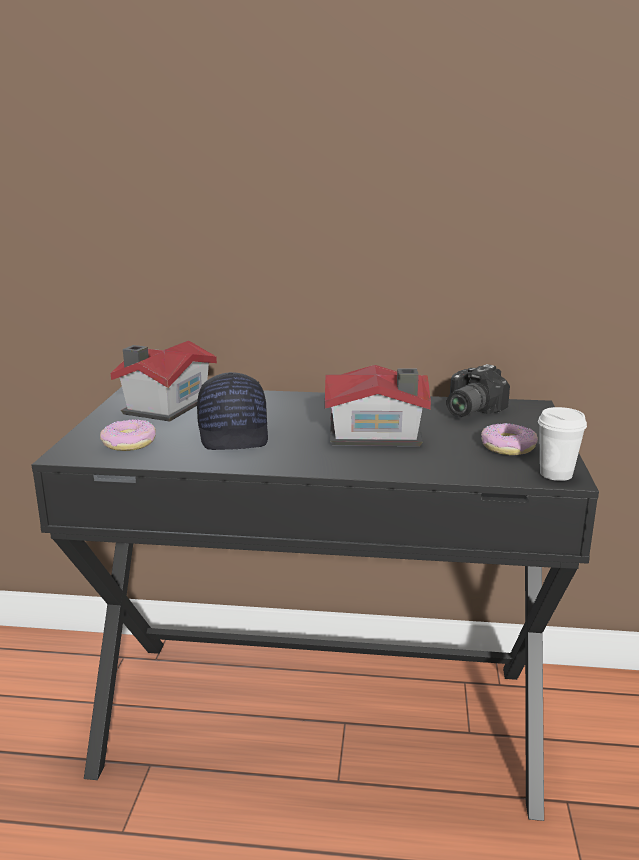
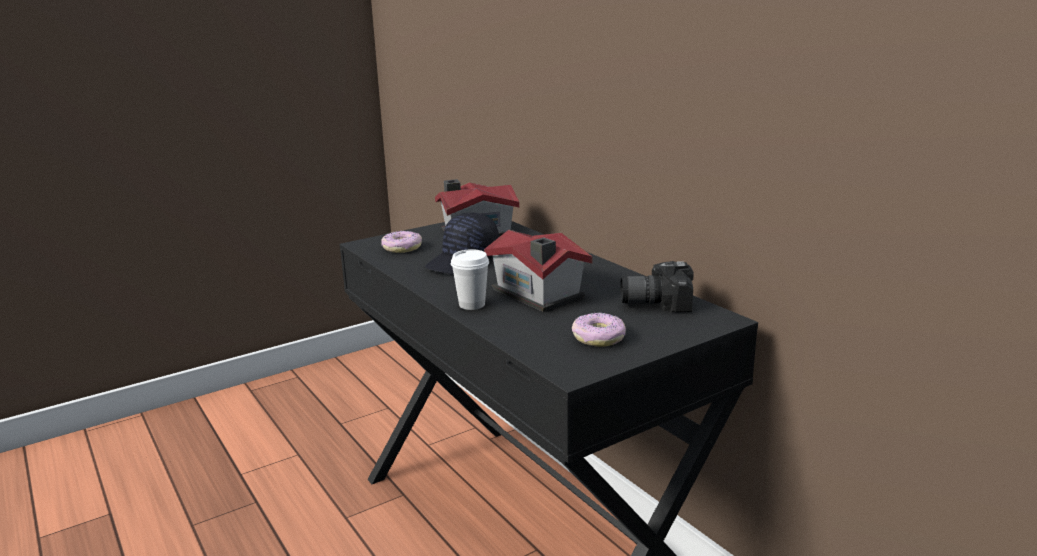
camera: 50 degrees right, 0 degrees up
white cup [538,407,587,481] -> white cup moved to [451,249,489,310]

